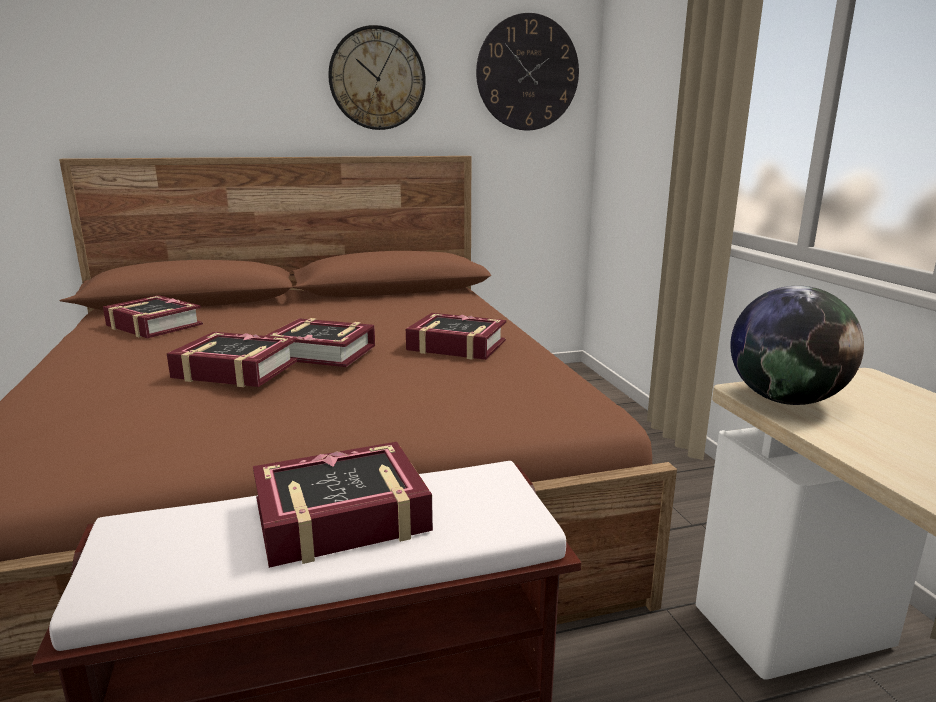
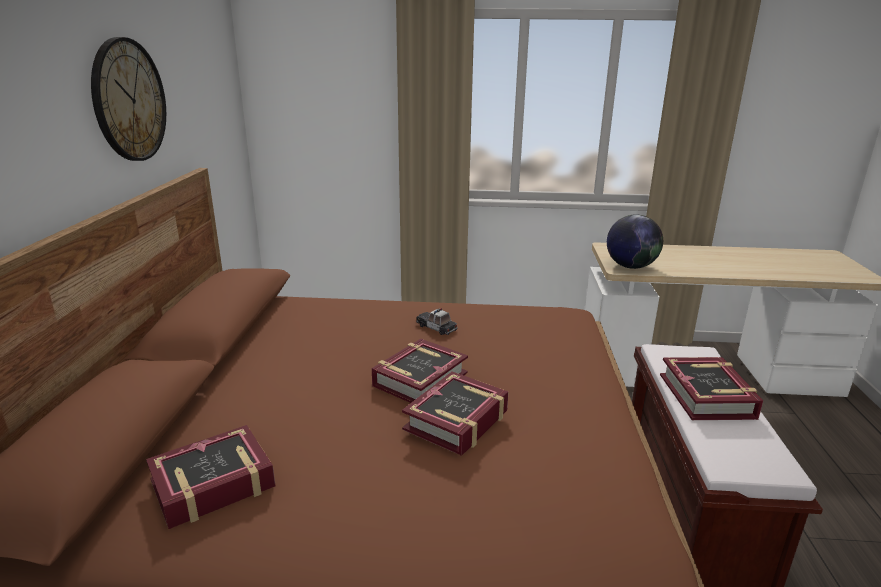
camera: 70 degrees left, 5 degrees up
book [406,313,506,360] -> toy car [416,308,458,335]
wall clock [476,13,579,130] -> none

